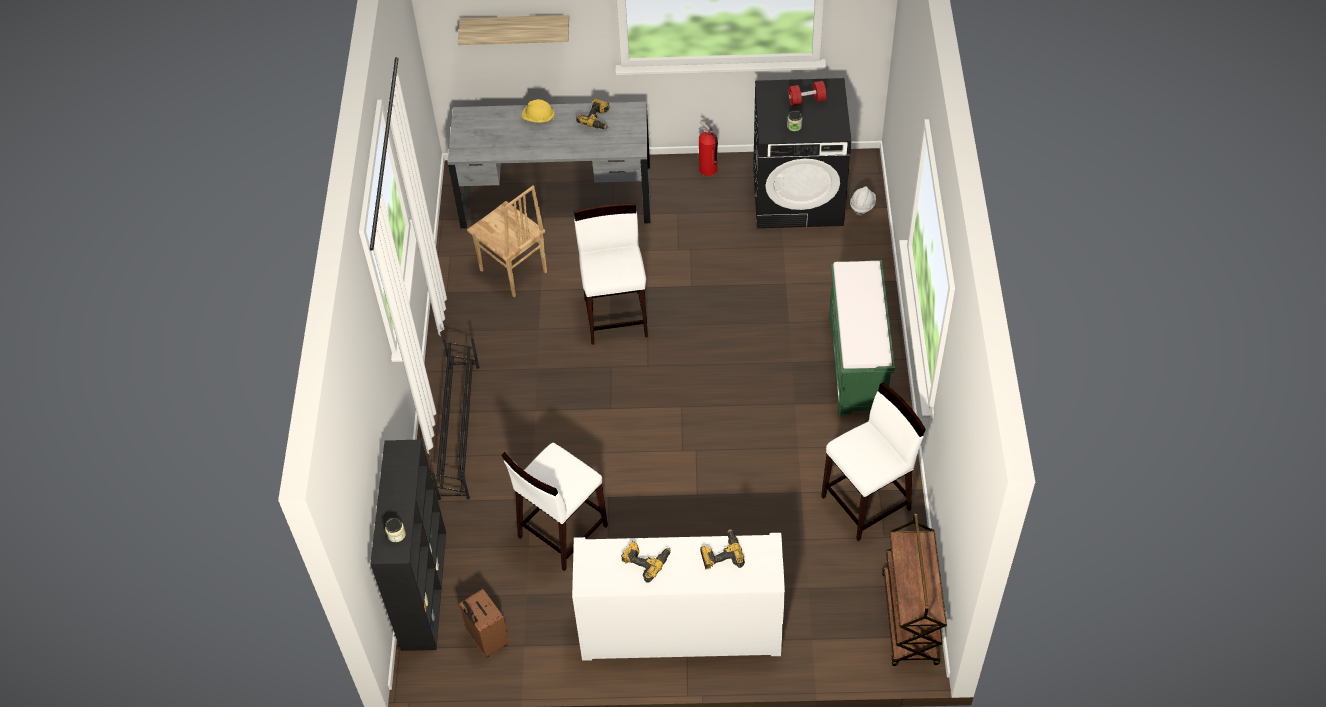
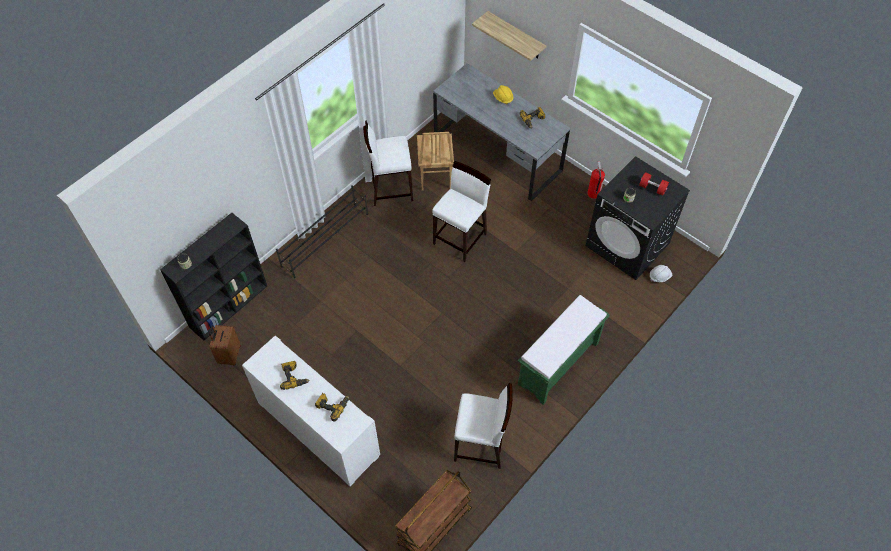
camera: 40 degrees right, 5 degrees up
white stool [502,443,608,571] -> white stool moved to [363,120,413,206]

